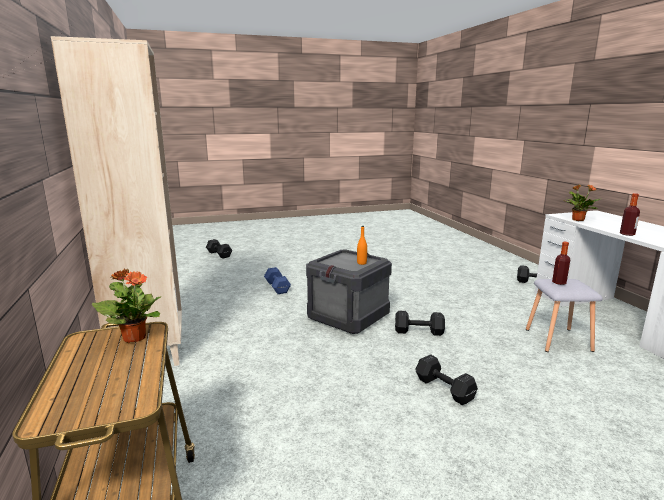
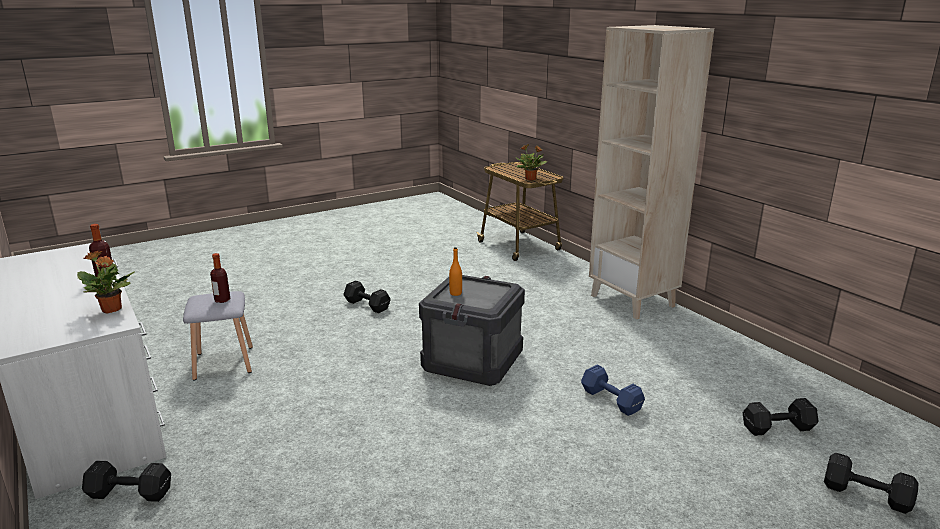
camera: 165 degrees right, 5 degrees up
black dumbbell [395,311,445,336] -> black dumbbell moved to [743,398,818,436]

